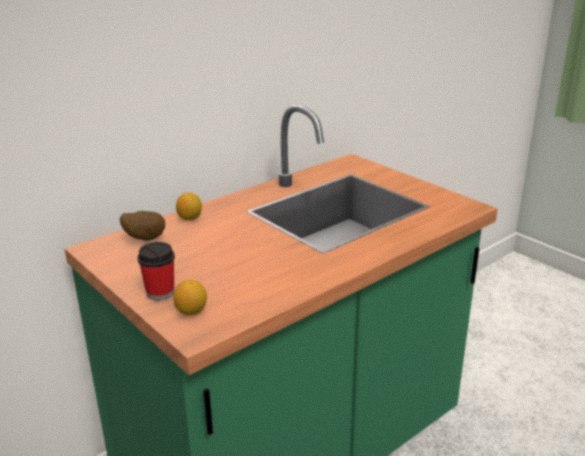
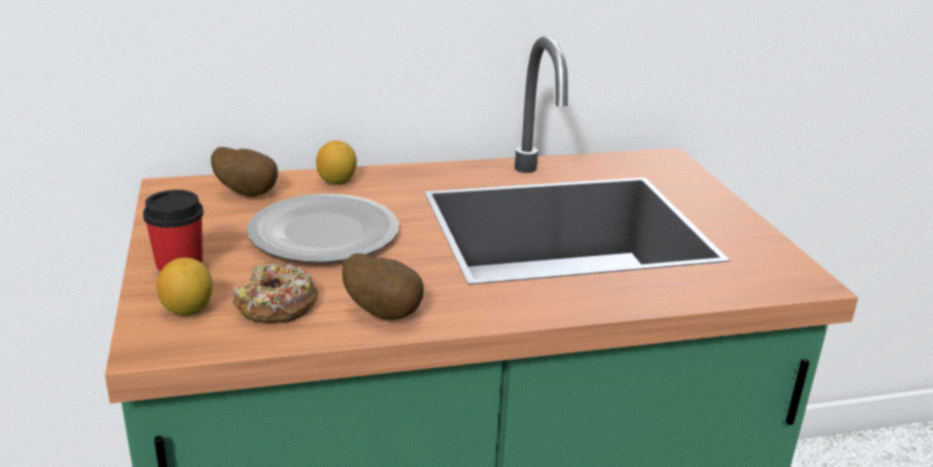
camera: 25 degrees right, 0 degrees up
none -> donut [233,264,318,323]
none -> plate [247,194,399,263]
none -> potato [342,253,424,320]

